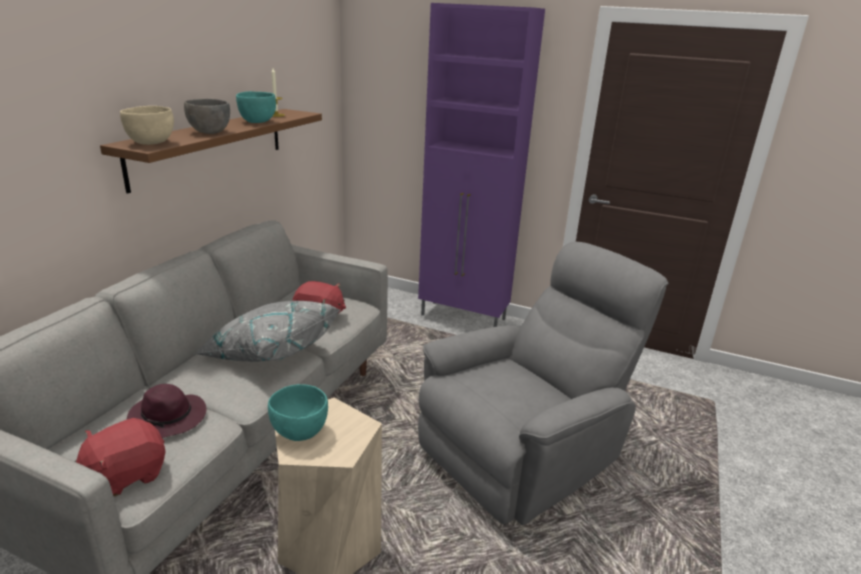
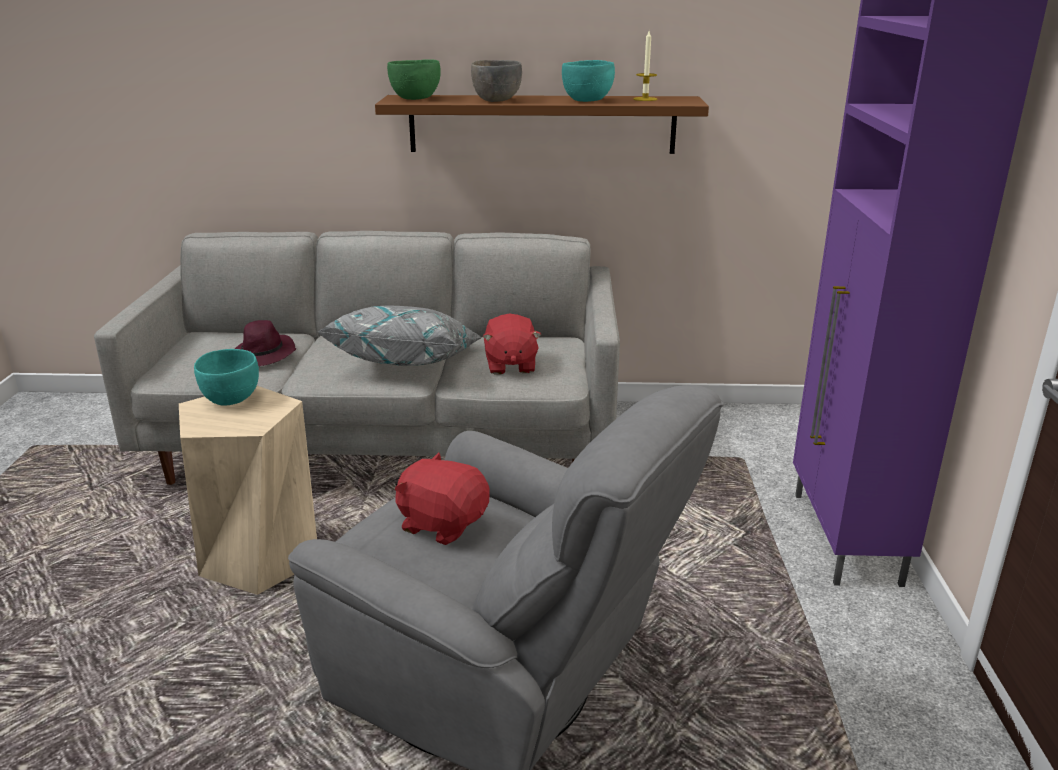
camera: 70 degrees right, 0 degrees up
red plush toy [75,418,165,497] -> red plush toy moved to [395,453,489,545]
beige bowl [120,106,174,145] -> green bowl [387,59,441,100]

